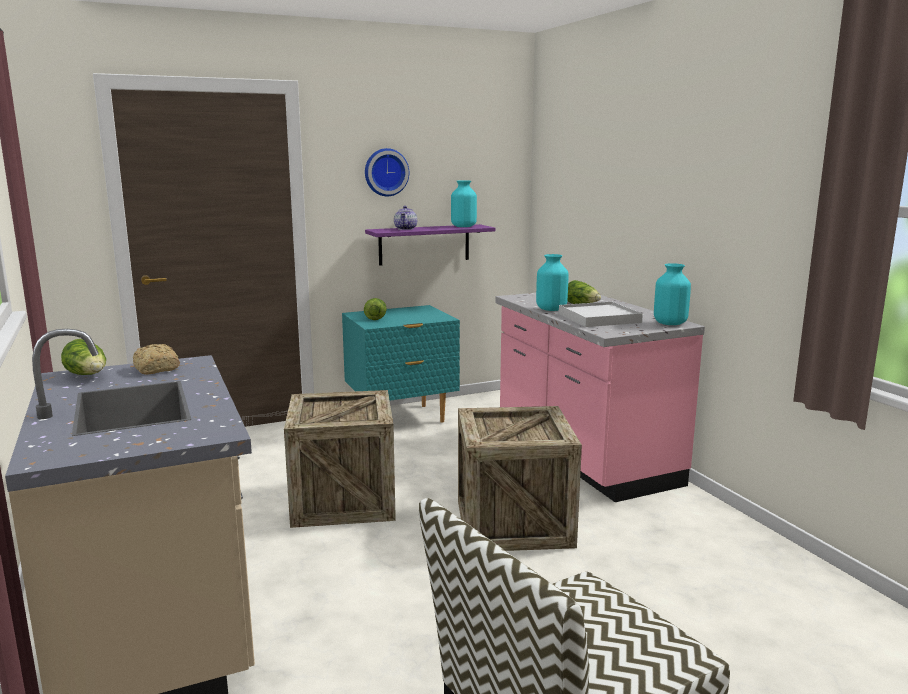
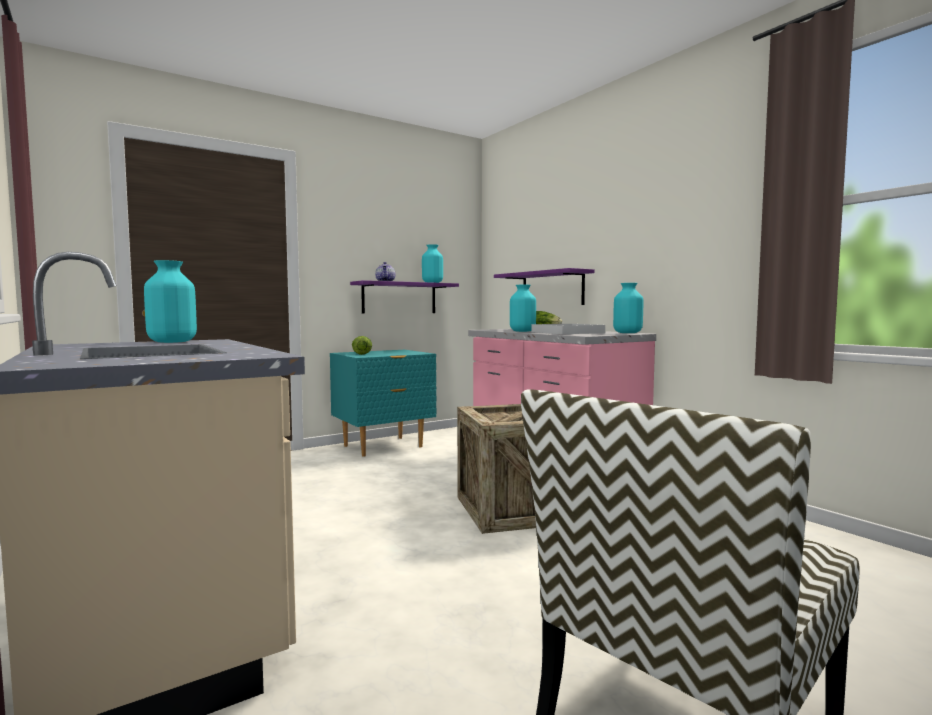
camera: 10 degrees left, 10 degrees down
lettuce [61,339,106,375] -> none
bread [133,344,180,375] -> turquoise vase [144,260,197,343]
crate [284,390,396,528] -> none
wall clock [365,148,409,196] -> none
none -> purple shelf [494,268,595,305]

